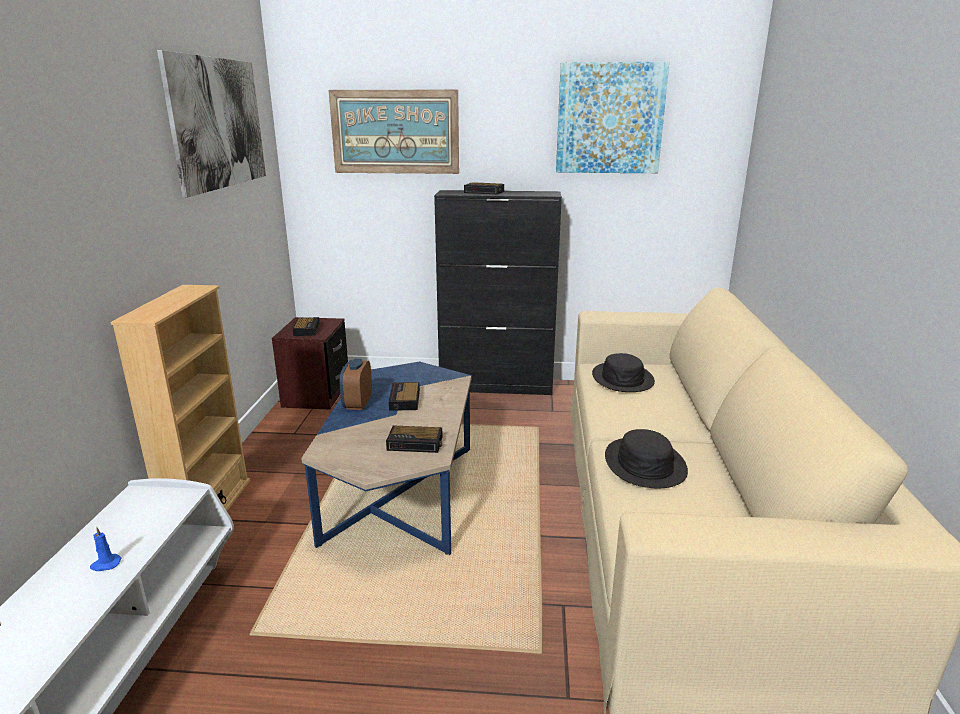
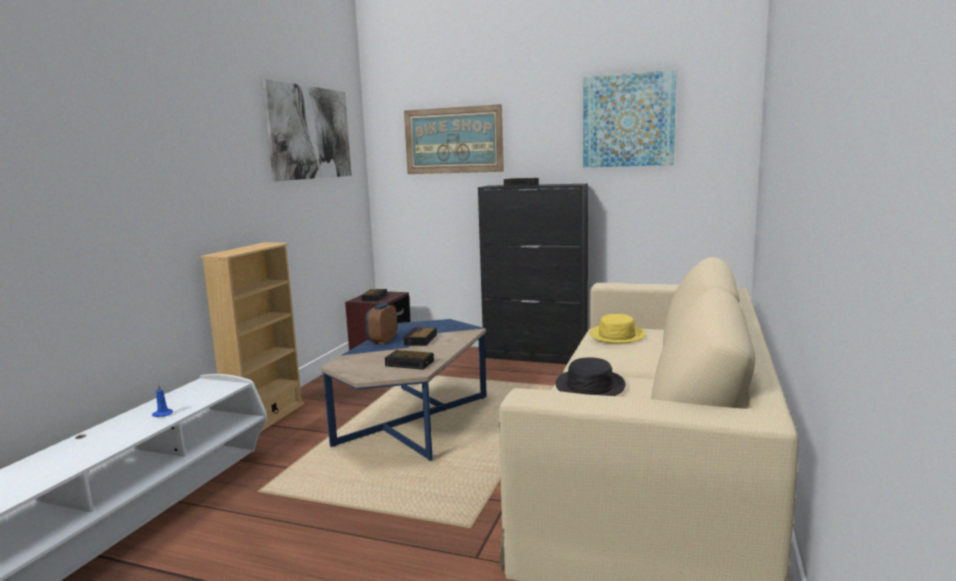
camera: 15 degrees right, 10 degrees down
black hat [592,353,655,392] -> yellow hat [590,314,645,344]

